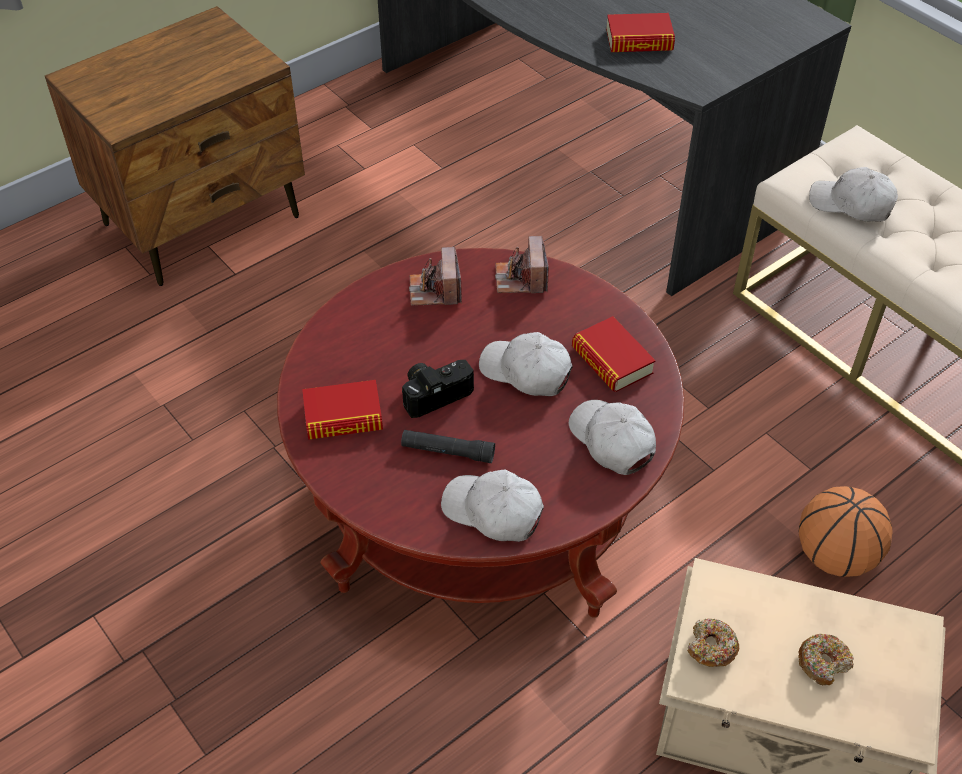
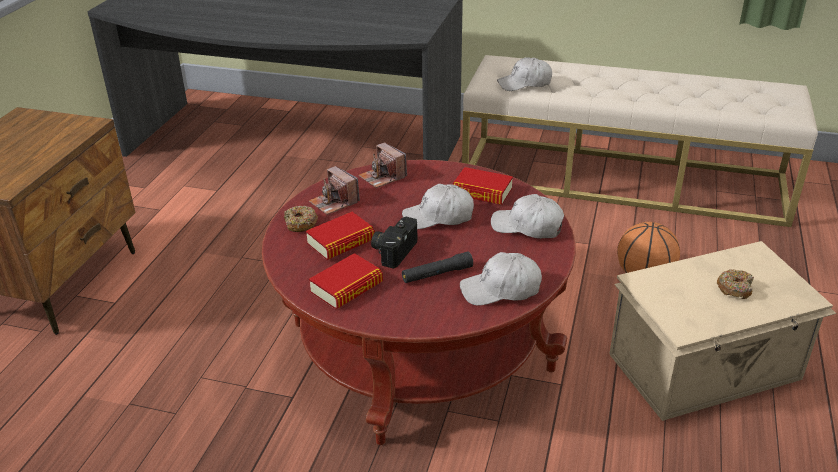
camera: 35 degrees left, 15 degrees down
book [606,13,675,52] -> book moved to [306,212,375,260]
donut [687,619,739,667] -> donut moved to [284,206,318,232]

